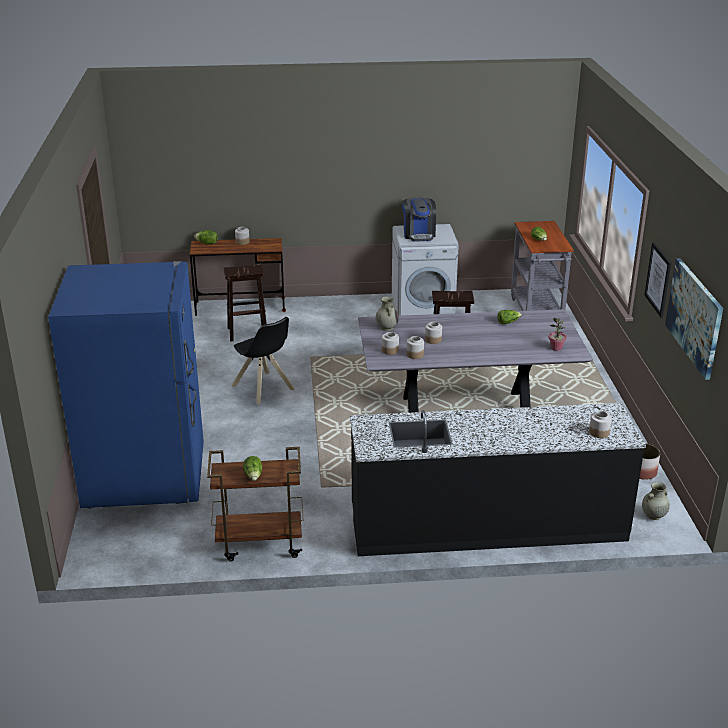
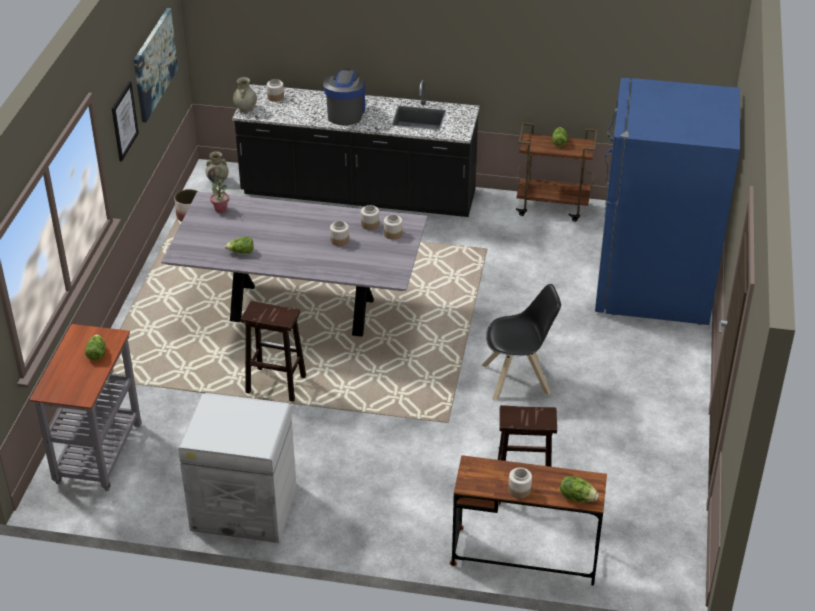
camera: 165 degrees left, 10 degrees up
black chair [232,317,295,405] -> black chair turned 105 degrees clockwise [481,284,561,401]
beige vase [376,296,399,331] -> beige vase moved to [233,77,257,112]
coffee machine [402,197,436,242] -> coffee machine moved to [323,69,365,125]

